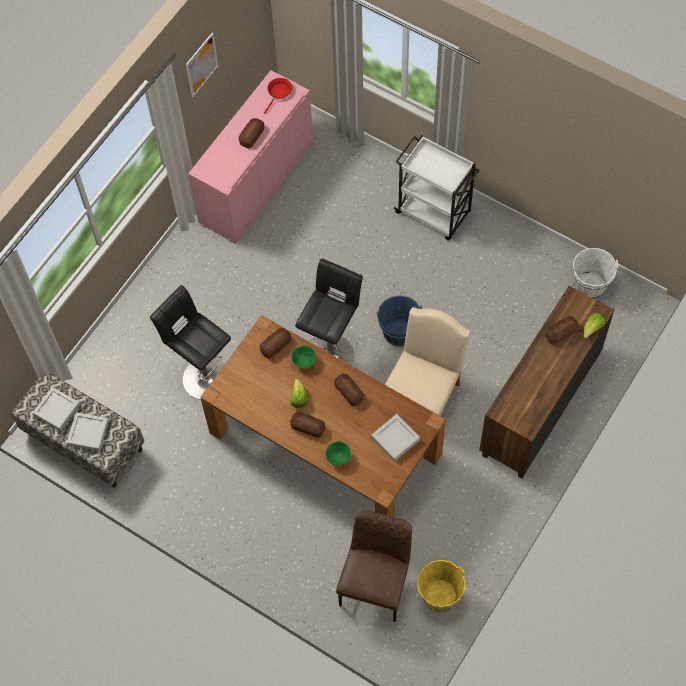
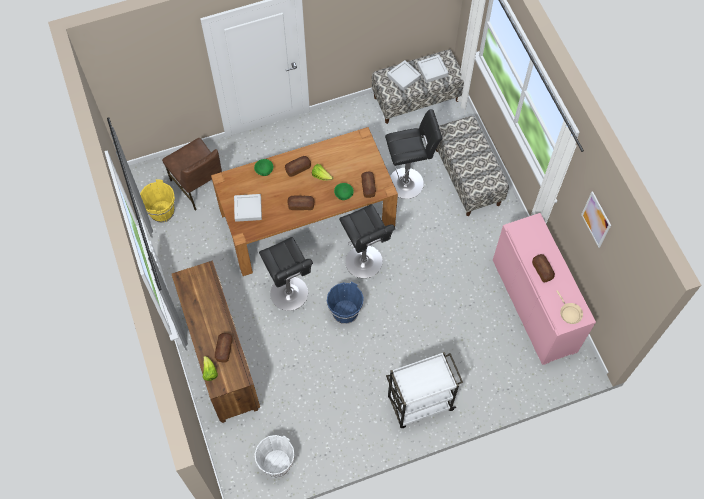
camera: 125 degrees right, 0 degrees up
red frying pan [264,78,292,114] -> beige frying pan [556,290,583,324]
beige chair [385,307,471,416] -> black stool [259,237,313,311]
none -> bench [436,116,509,216]

